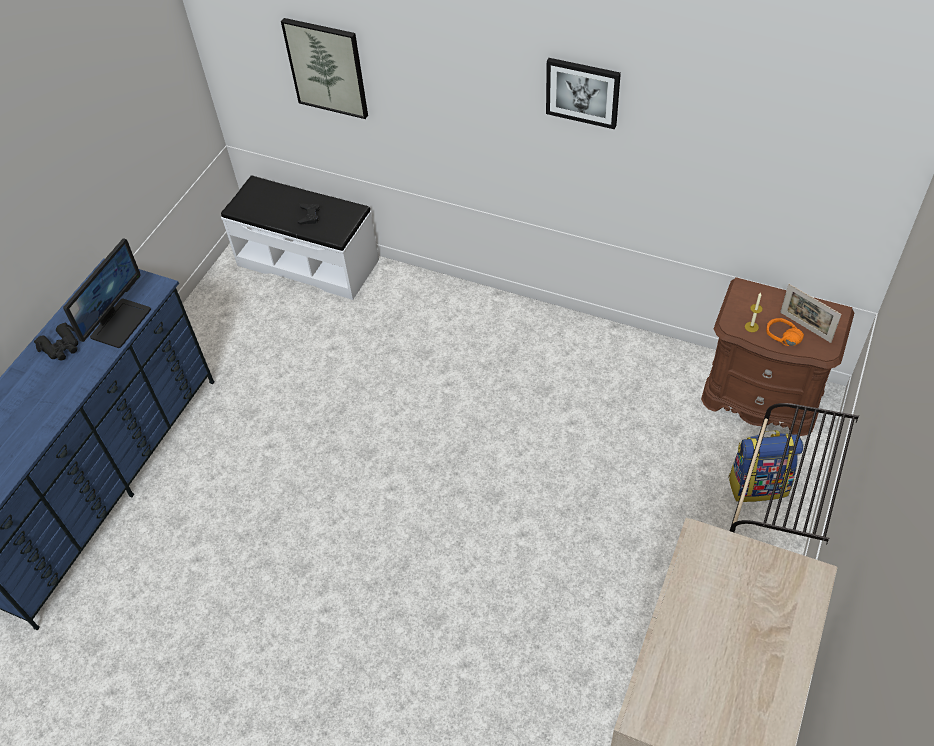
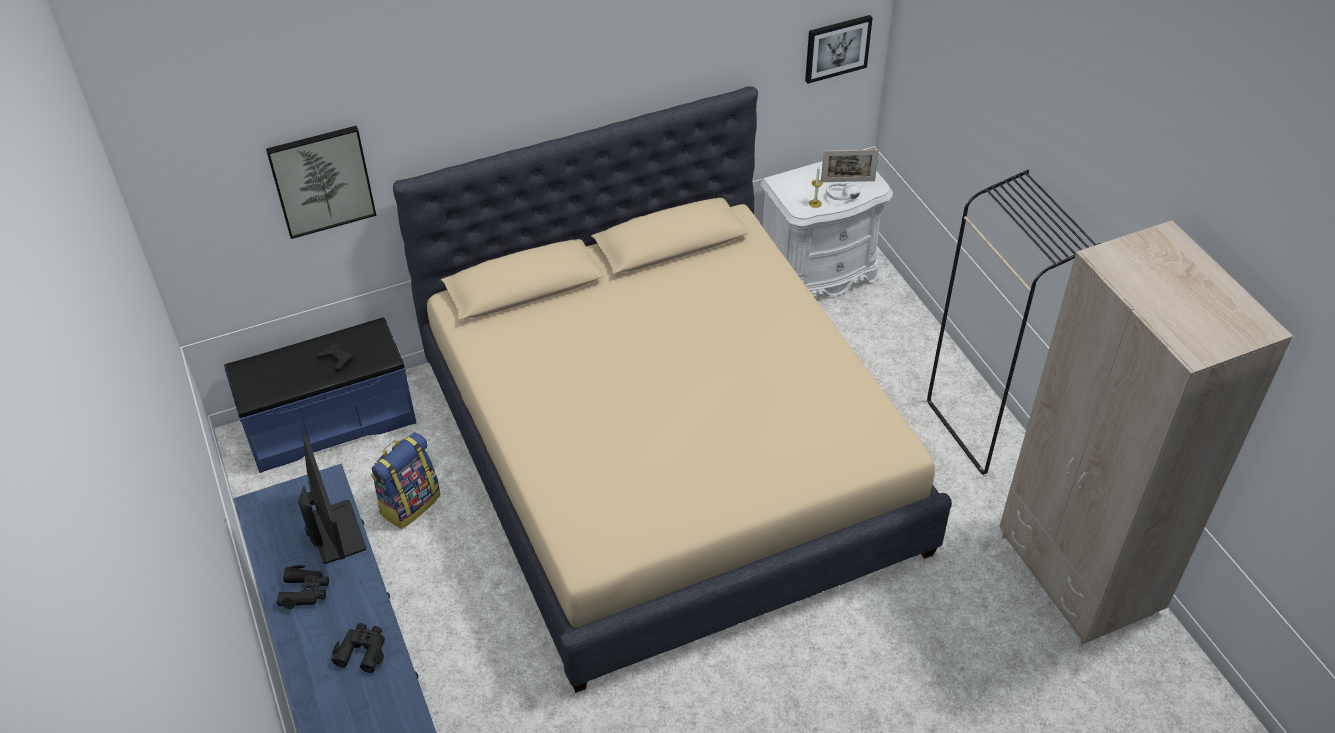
camera: 50 degrees left, 5 degrees down
white bench [221,175,379,300] -> blue bench [224,317,416,473]
picture [546,58,621,129] -> picture moved to [805,15,873,84]
brown nightstand [701,277,854,436] -> white nightstand [760,161,893,296]
backpack [728,430,803,502] -> backpack moved to [371,432,441,529]
orange headphones [766,318,804,346] -> white headphones [826,182,861,201]
none -> black binoculars [331,623,385,673]
none -> beige bed [393,86,952,693]

